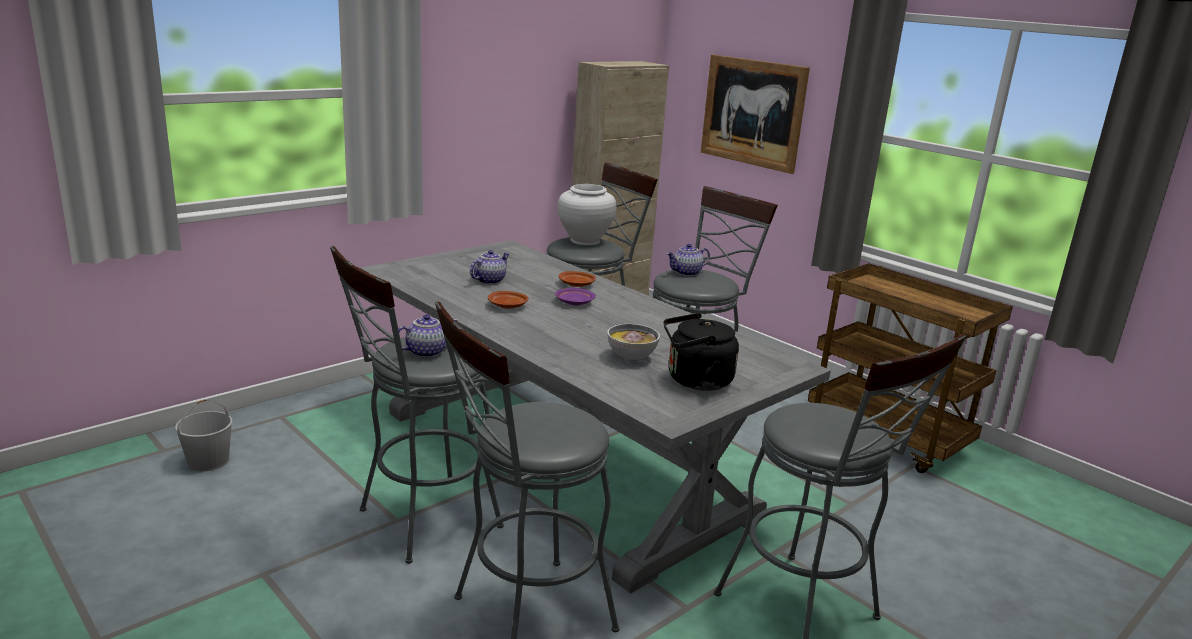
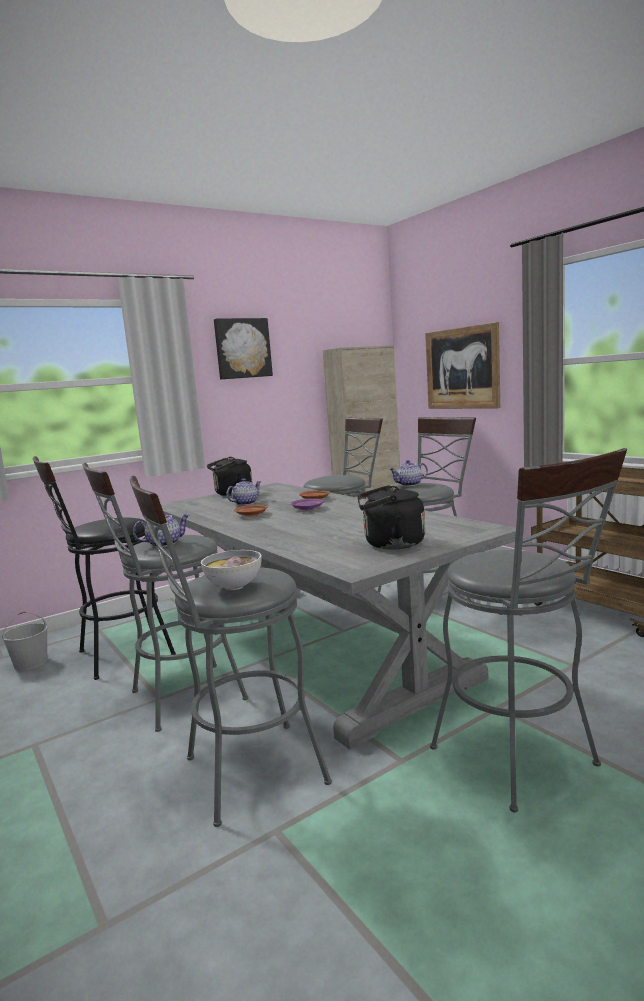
camera: 10 degrees right, 10 degrees down
white vase [558,184,616,246] -> none
bowl [607,324,660,361] -> bowl moved to [201,550,262,590]
none -> black stool [33,456,176,680]
none -> black kettle [207,457,253,496]
none -> picture [214,318,273,379]

